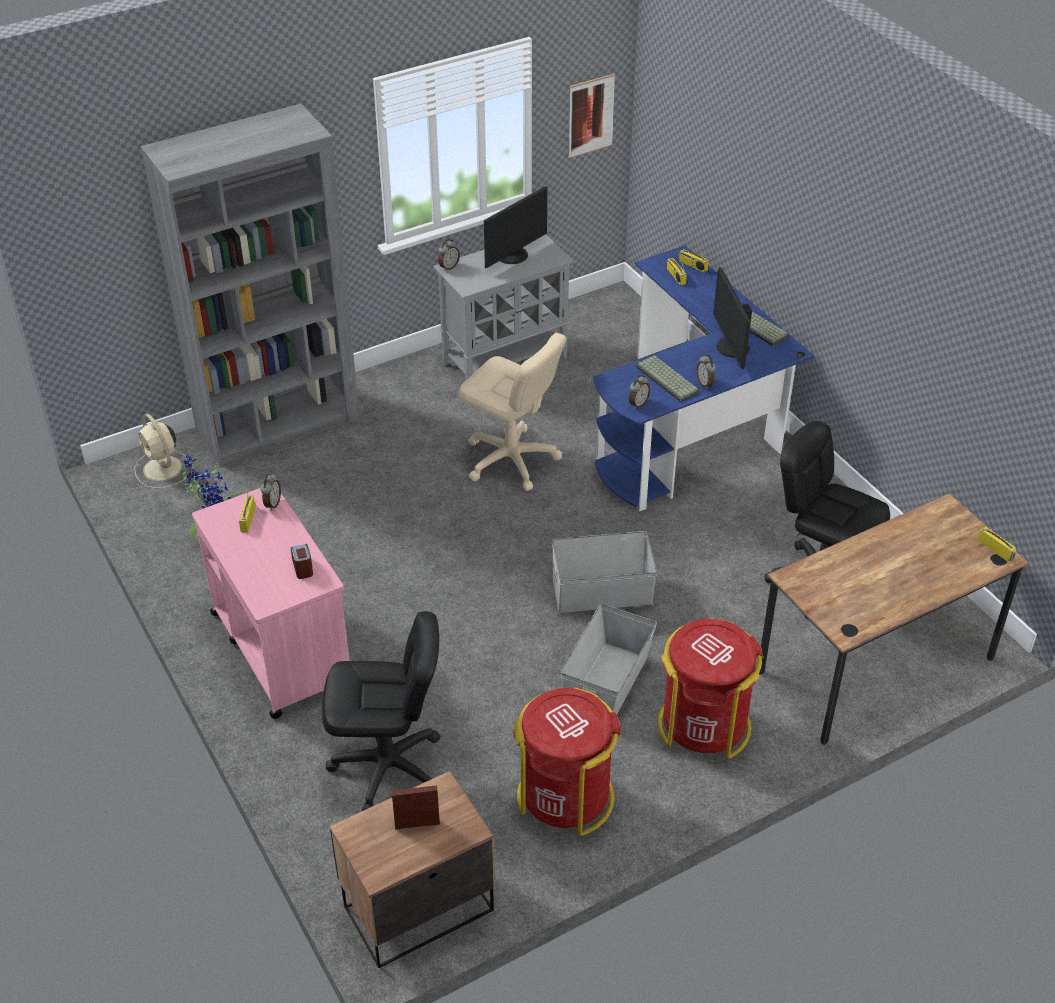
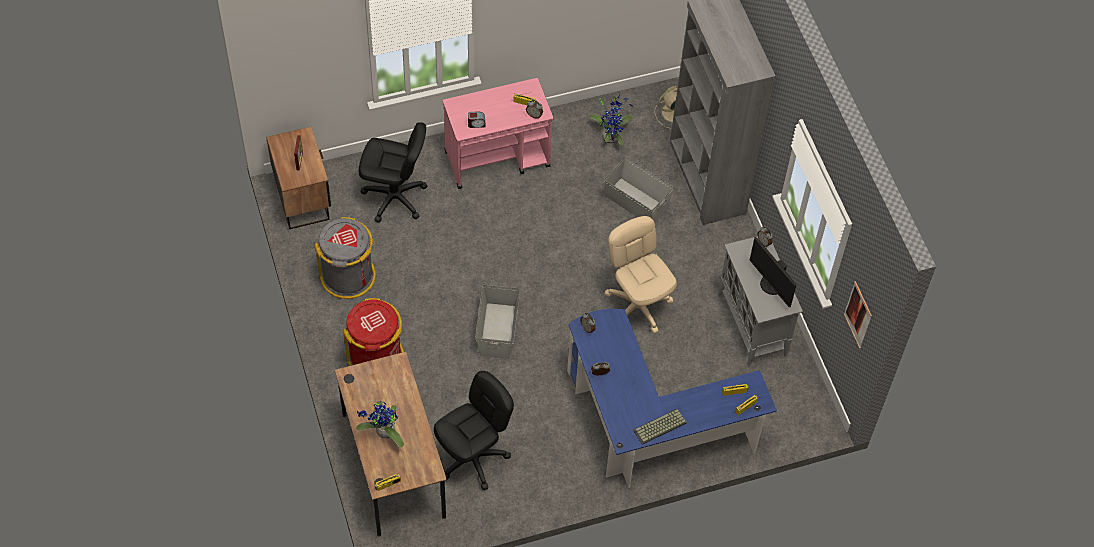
camera: 100 degrees right, 15 degrees up
black office chair [322,611,441,811] -> black office chair turned 90 degrees counterclockwise [359,122,428,223]
beige office chair [458,333,567,491] -> beige office chair turned 105 degrees clockwise [604,216,677,334]
red trash can [513,688,621,836] -> grey trash can [314,217,376,299]
grey storage box [560,603,657,714] -> grey storage box moved to [604,157,673,223]
keyboard [636,355,700,402] -> none
monitor [713,267,752,369] -> none
none -> potted plant [356,400,404,447]

